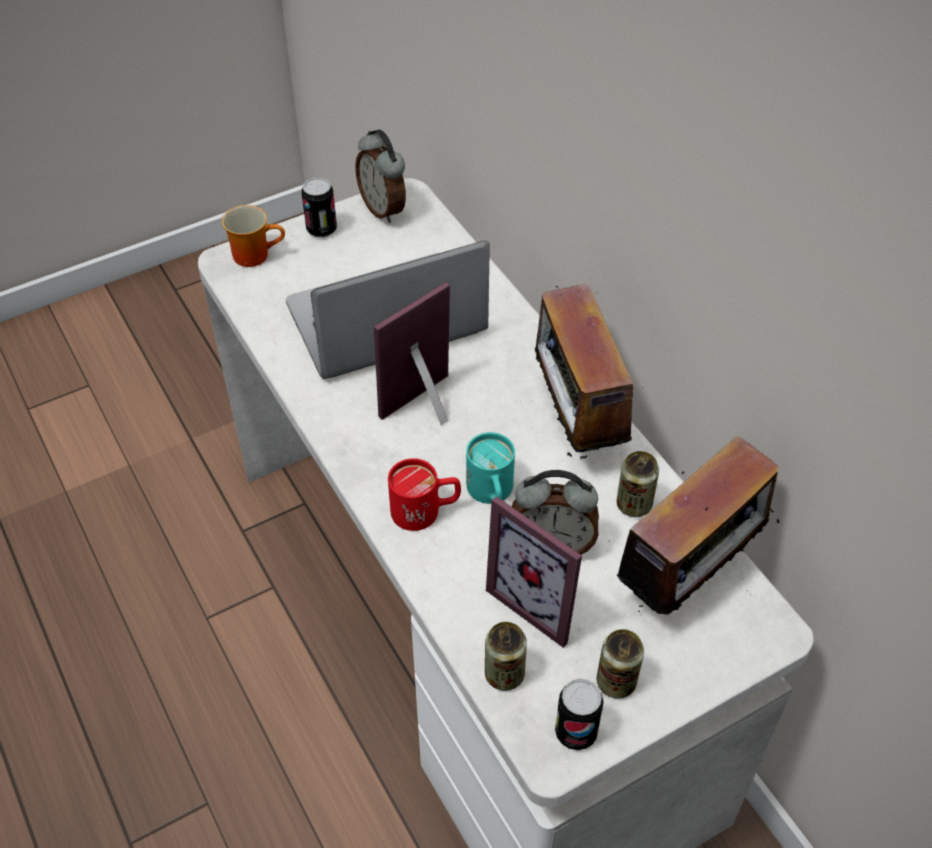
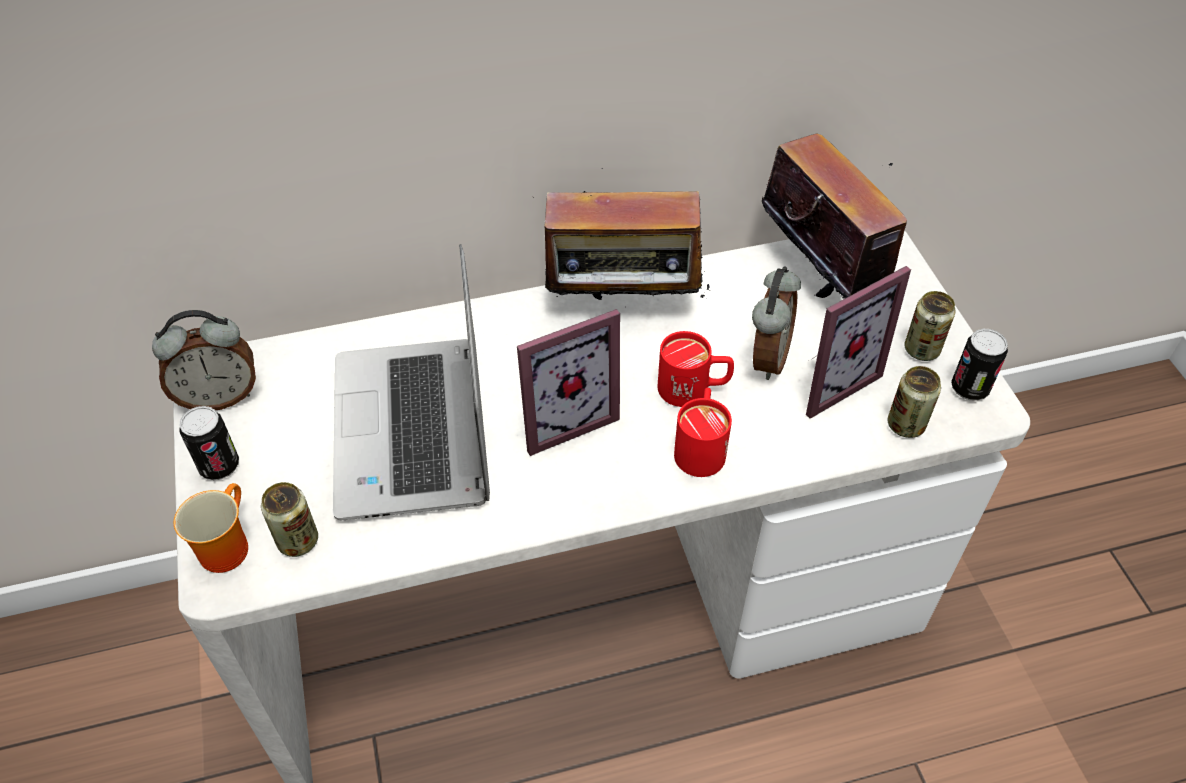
camera: 75 degrees left, 0 degrees up
picture frame [374,282,450,425] -> picture frame turned 90 degrees counterclockwise [517,309,620,456]
turquoise mug [466,432,515,504] -> red mug [658,331,734,407]
can [617,451,659,517] -> can moved to [261,482,318,557]

